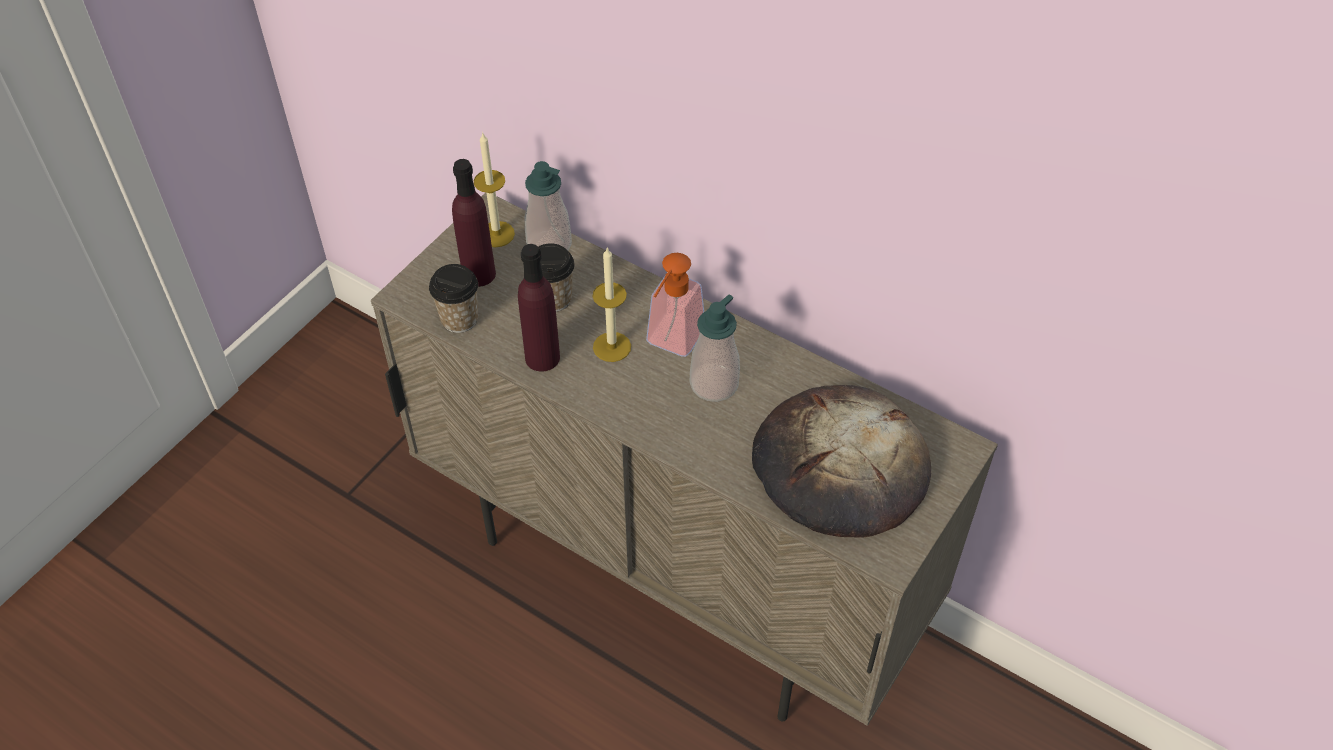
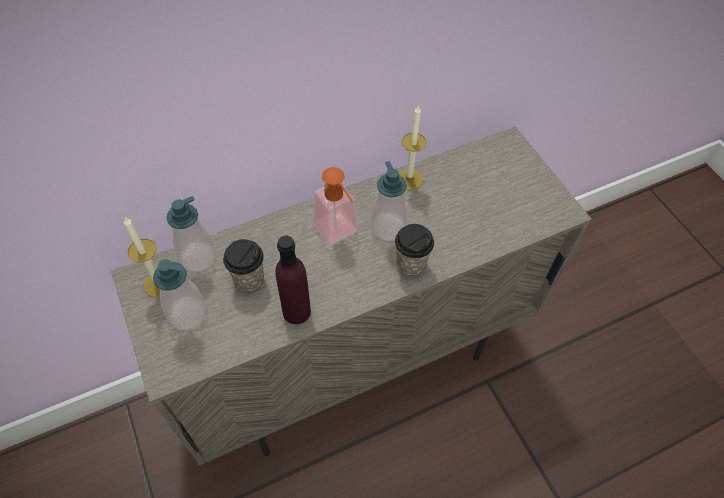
camera: 60 degrees left, 5 degrees up
cup [429,264,478,333] -> cup moved to [395,224,434,275]
purple bottle [452,159,496,287] -> soap dispenser [153,260,207,330]
candle [592,247,631,362] -> candle moved to [399,105,426,191]
bread [752,385,931,538] -> none

